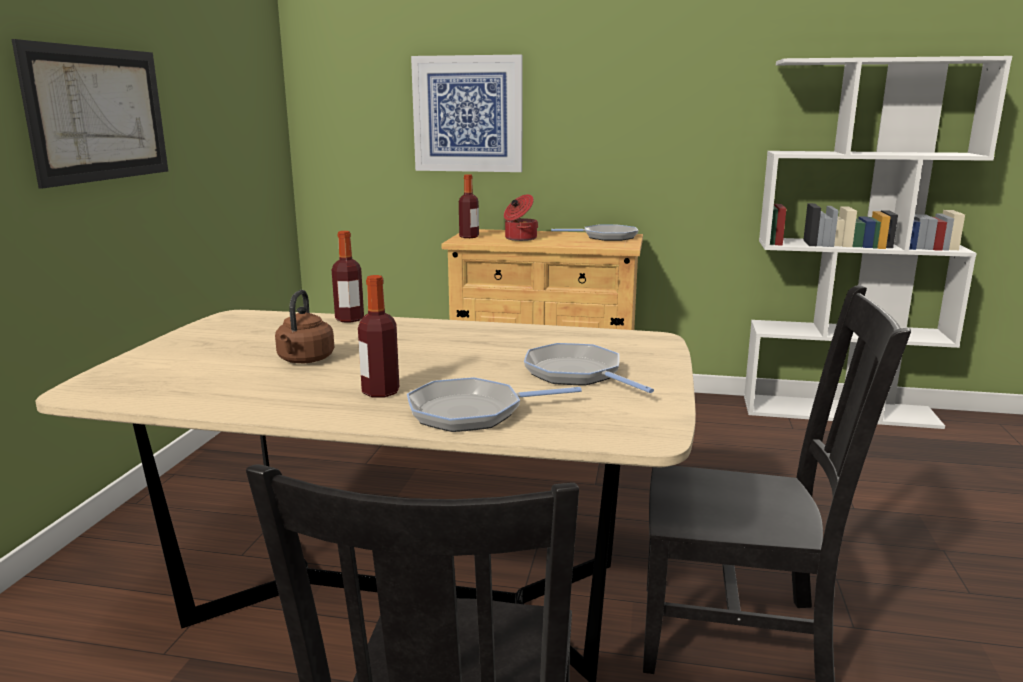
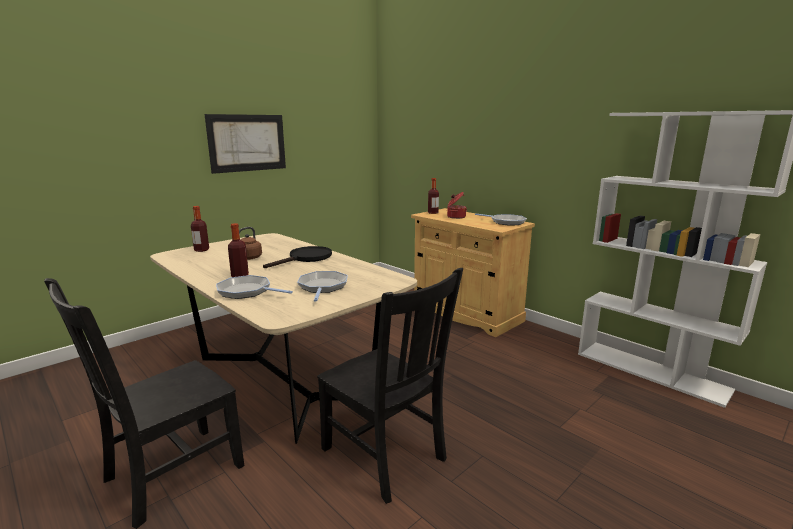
camera: 35 degrees right, 0 degrees up
bottle [332,231,364,323] -> bottle moved to [191,206,209,252]
picture [411,55,523,172] -> none
none -> black frying pan [263,246,332,268]

